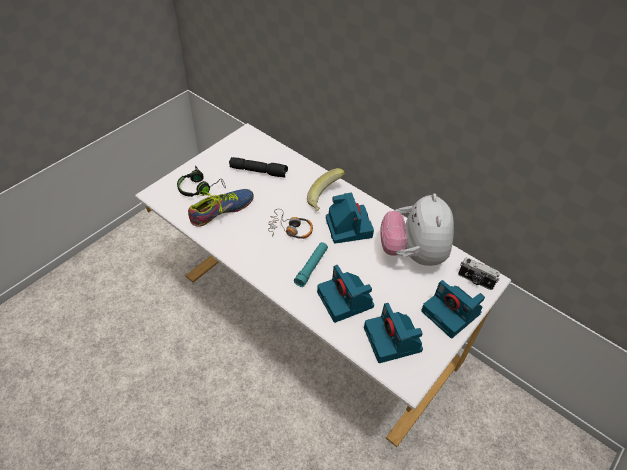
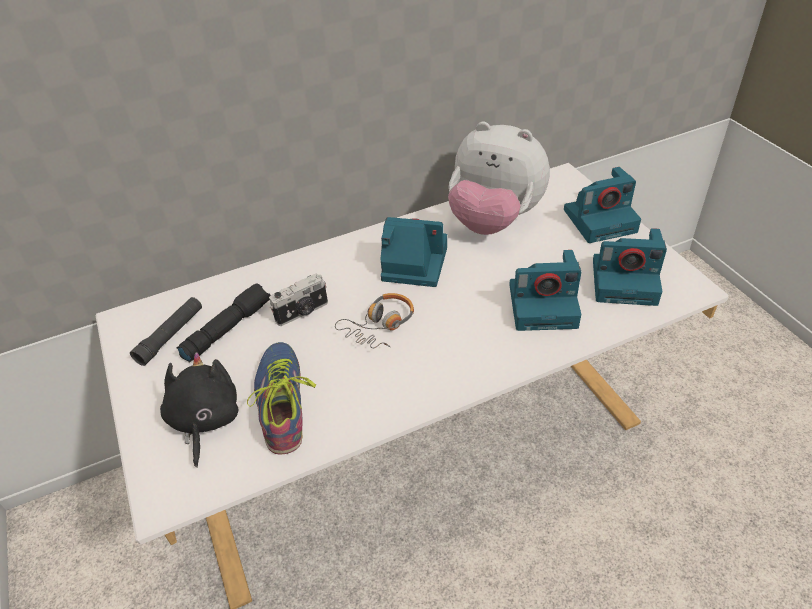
camera: 60 degrees left, 5 degrees down
black headphones [177,166,226,197] -> black plush toy [160,352,238,468]
turquoise flashlight [294,242,328,287] -> none
banana [307,168,345,211] -> none
camera [458,257,500,290] -> camera moved to [269,274,328,326]
none -> black flashlight [130,297,202,366]

